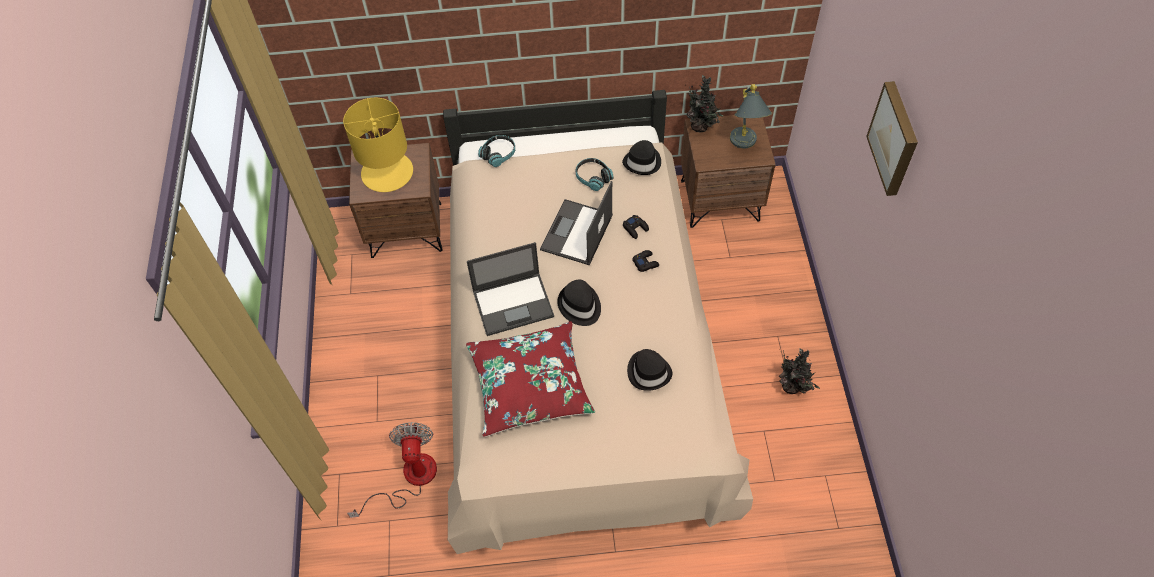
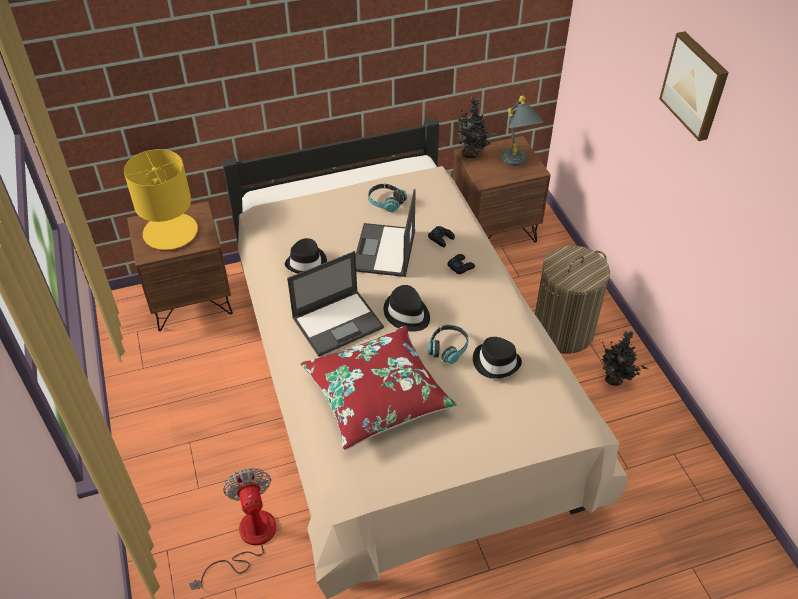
camera: 15 degrees left, 10 degrees down
headphones [478,135,515,167] -> headphones moved to [428,325,469,364]
black hat [622,140,661,175] -> black hat moved to [285,238,327,273]
none -> laundry basket [535,246,610,354]

